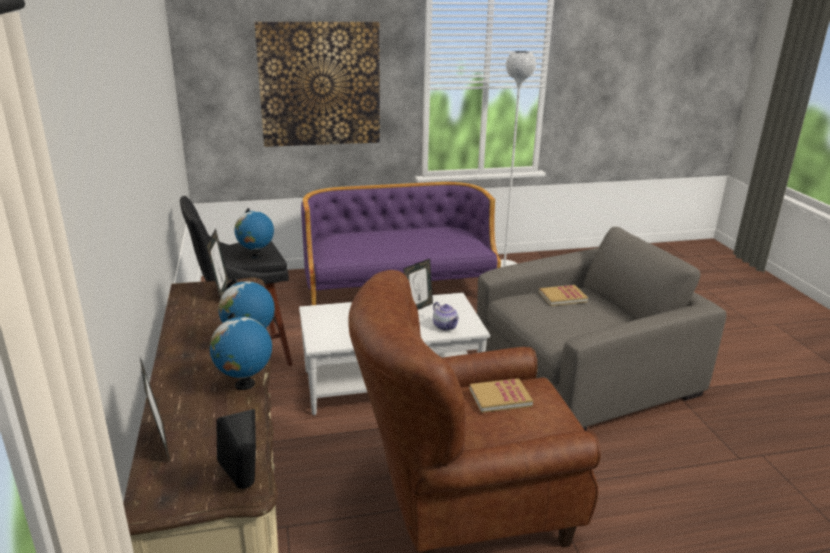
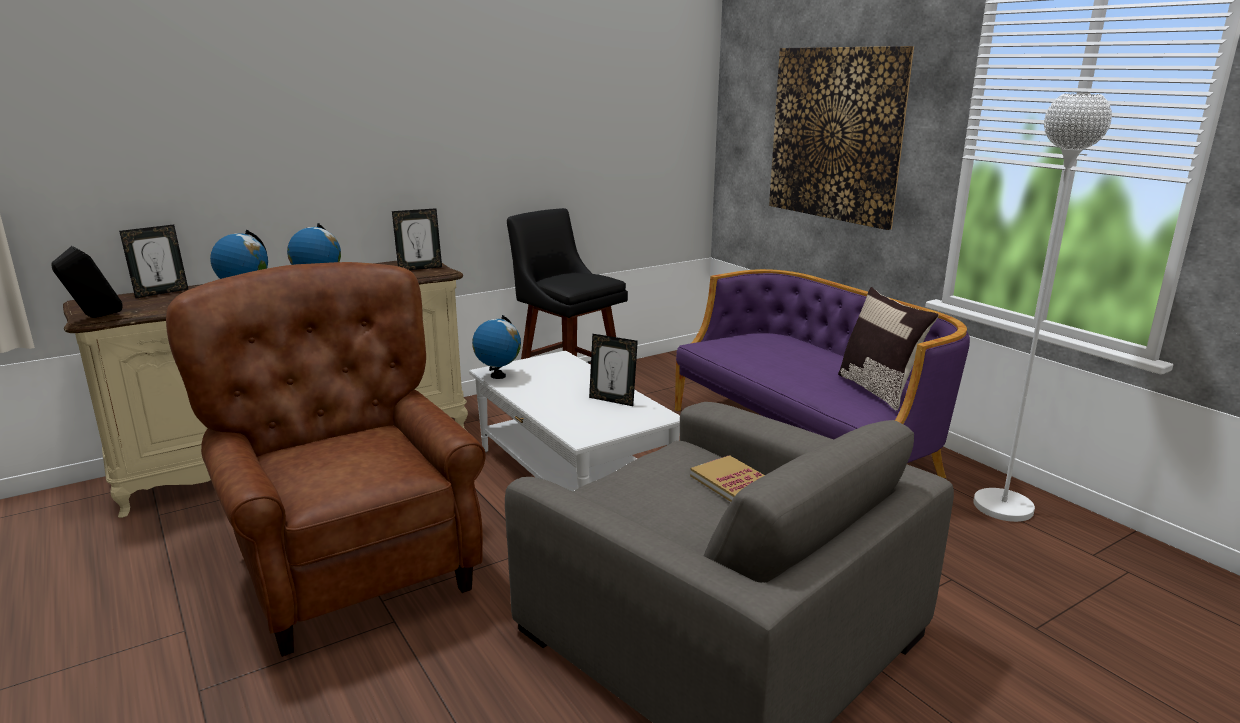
camera: 70 degrees right, 5 degrees down
globe [234,208,274,259] -> globe moved to [472,315,521,379]
teapot [433,302,459,331] -> none
book [469,378,533,413] -> none
none -> pillow [838,287,939,411]

